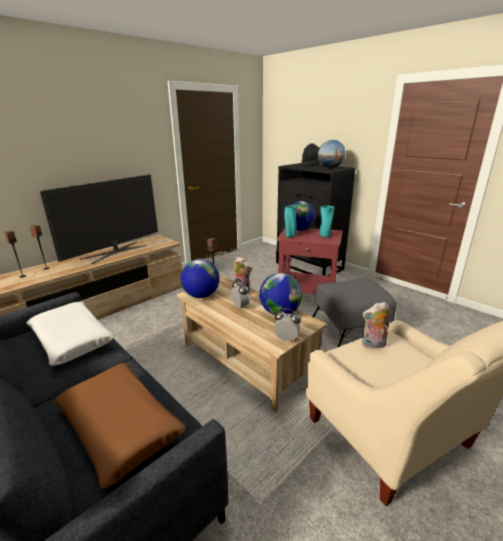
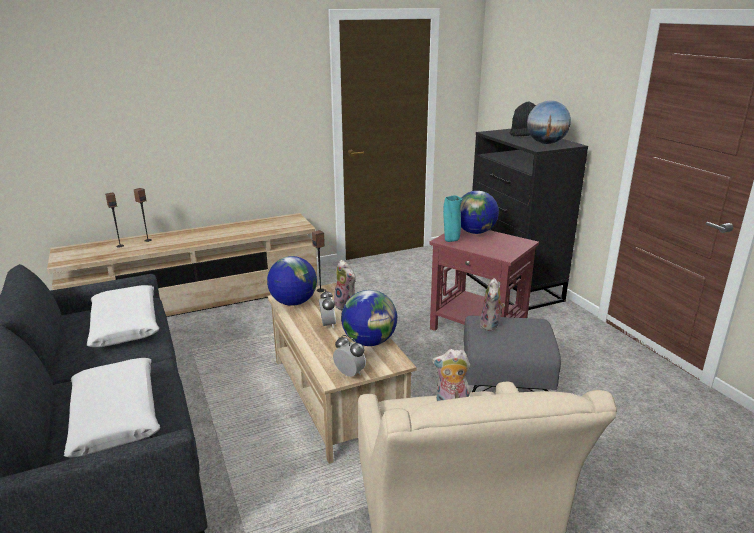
camera: 20 degrees right, 0 degrees up
television [39,174,158,264] -> none
brown pillow [54,363,186,488] -> white pillow [64,358,160,457]
turquoise vase [320,205,335,238] -> none
none -> plush toy [480,278,505,331]

